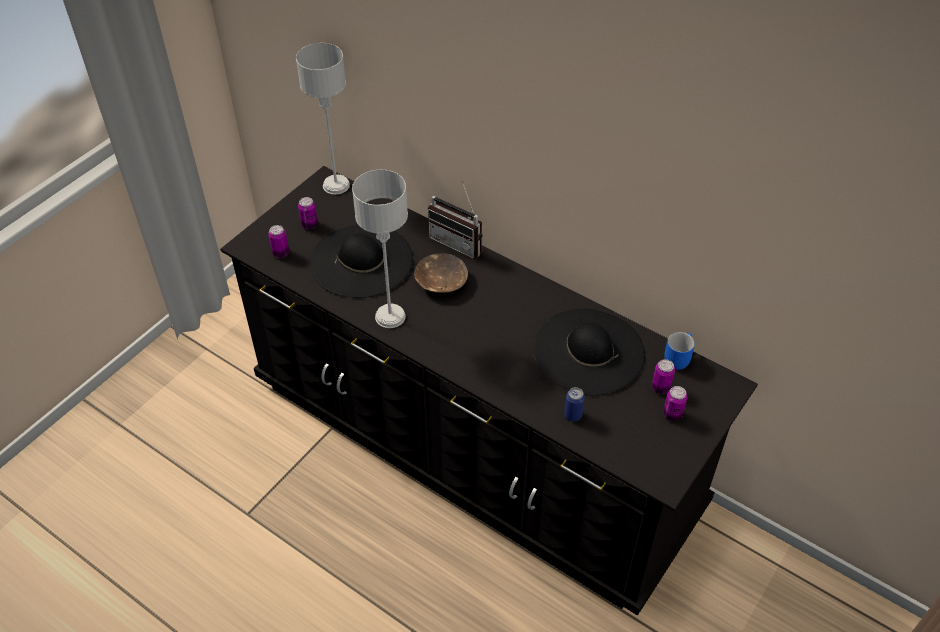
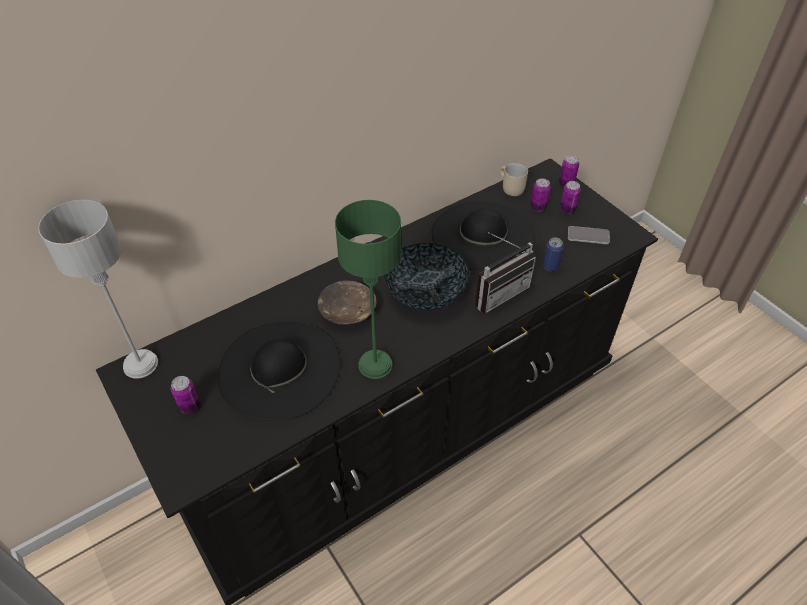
camera: 70 degrees left, 0 degrees up
can [268,225,289,258] -> can moved to [559,156,579,187]
grey table lamp [352,170,408,328] -> green table lamp [335,200,401,379]
radio [428,180,482,259] -> radio moved to [475,232,536,314]
blue mug [664,332,695,370] -> beige mug [500,163,528,196]
none -> bowl [384,243,469,311]
none -> phone [568,226,610,244]

